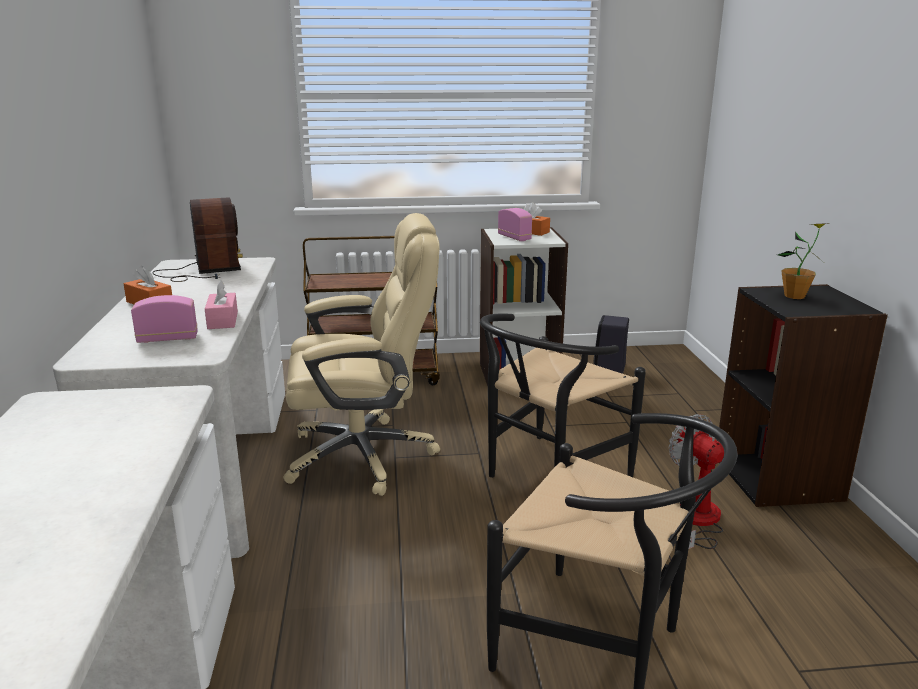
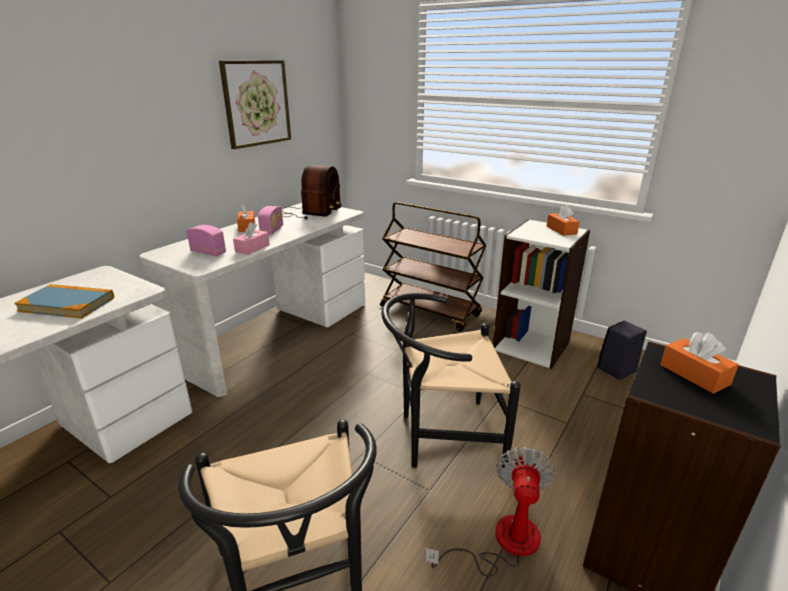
camera: 40 degrees right, 5 degrees up
beige office chair [283,213,440,496] -> none
radio [498,208,532,241] -> radio moved to [258,206,283,235]
potted plant [778,223,829,299] -> orange tissue box [660,332,739,394]
none -> book [14,284,114,318]
none -> picture [219,60,291,149]

